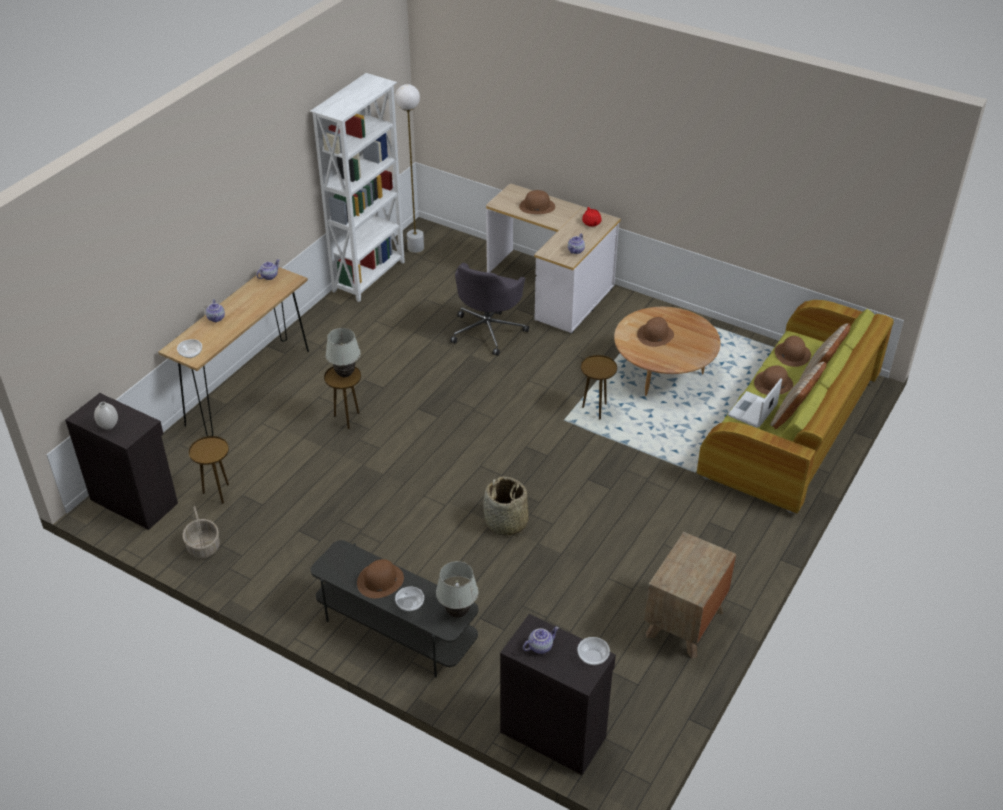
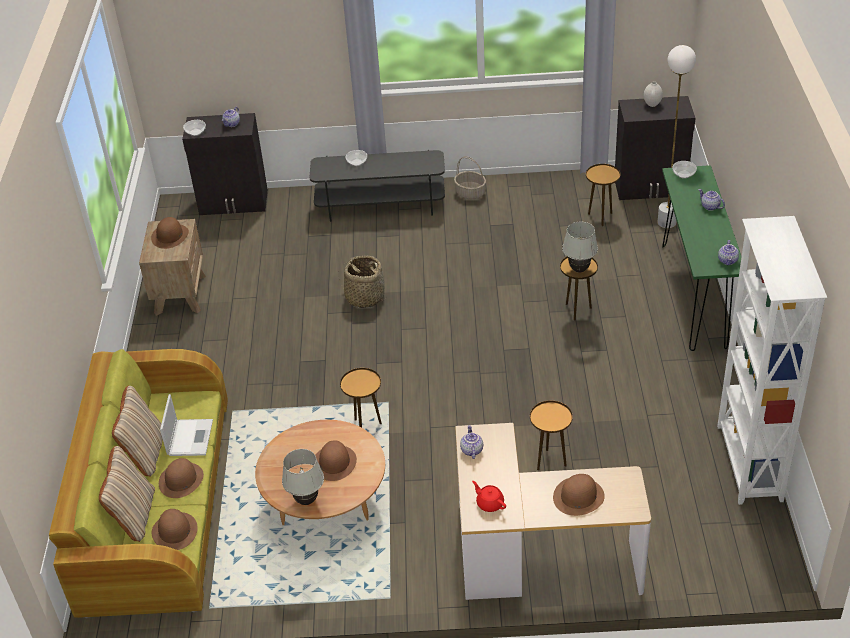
camera: 150 degrees right, 0 degrees up
brown console table [158,267,309,436] -> green console table [662,165,742,351]
basket [182,506,220,558] -> basket moved to [454,156,486,199]
brown hat [357,559,404,598] -> brown hat moved to [151,217,189,249]
white floor lamp [395,84,424,253] -> white floor lamp moved to [658,45,696,228]
white table lamp [436,561,478,618] -> white table lamp moved to [282,449,324,505]
grey office chair [450,263,529,356] -> brown side table [530,401,573,470]

